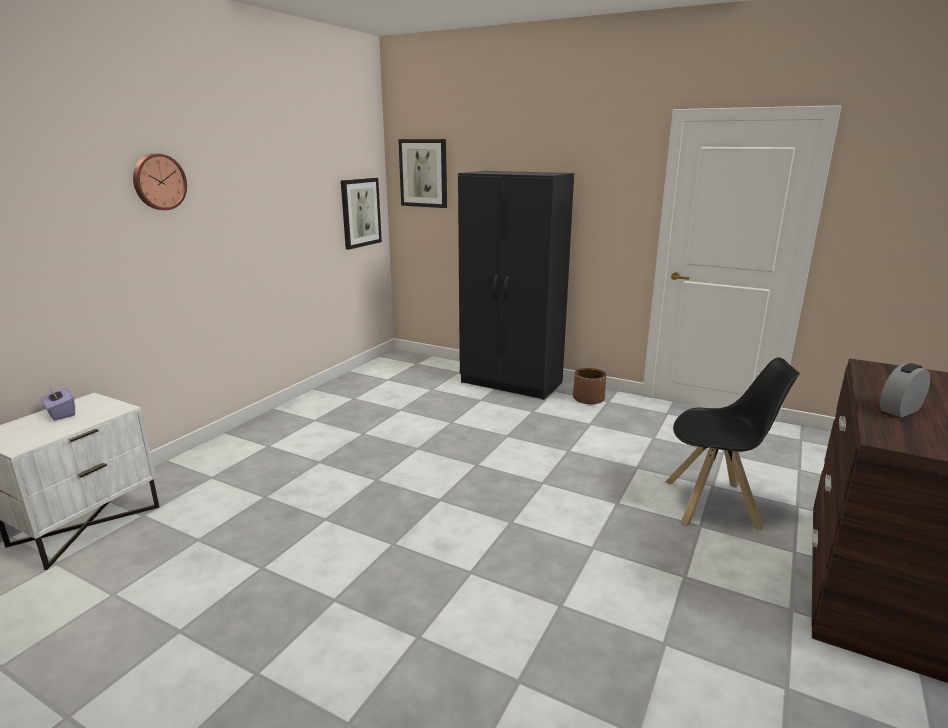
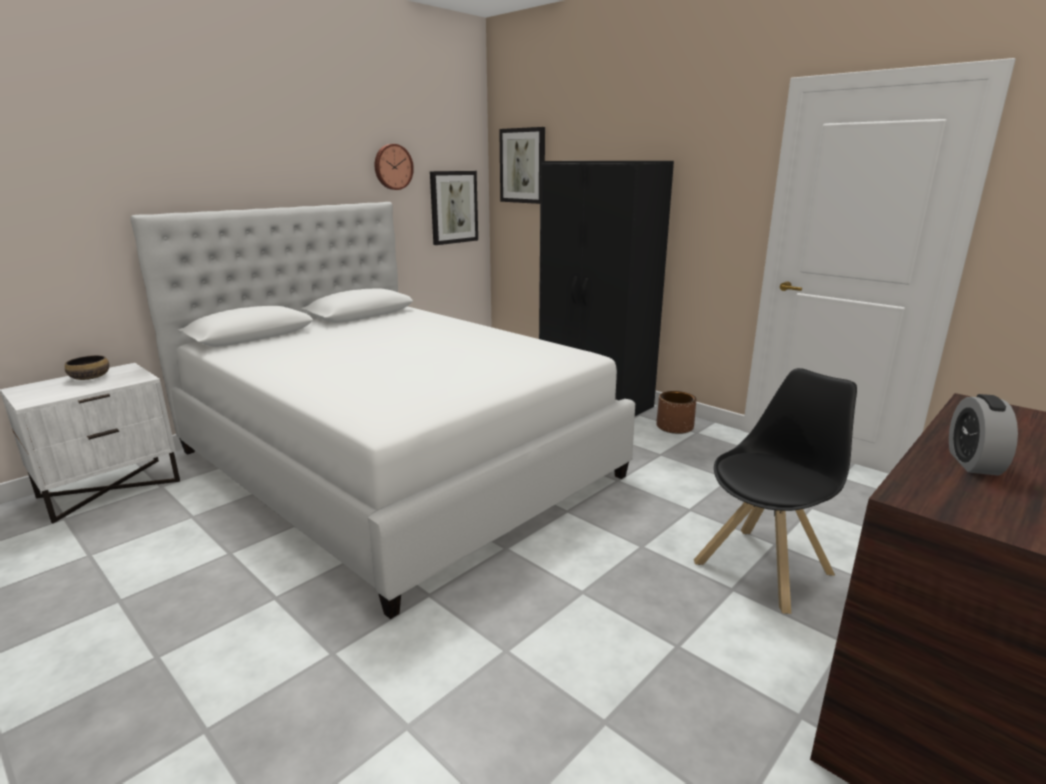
camera: 15 degrees right, 0 degrees up
purple tissue box [41,385,75,420] -> bowl [65,355,109,380]
wall clock [133,154,187,210] -> wall clock moved to [375,144,414,190]
black chair [665,357,800,530] -> black chair turned 60 degrees counterclockwise [694,368,857,614]
alarm clock [880,363,930,418] -> alarm clock turned 60 degrees counterclockwise [949,394,1018,476]
none -> white bed [130,202,635,619]

